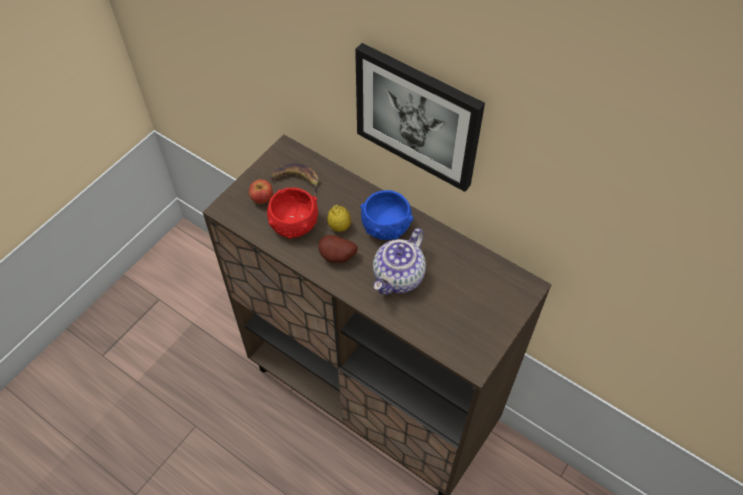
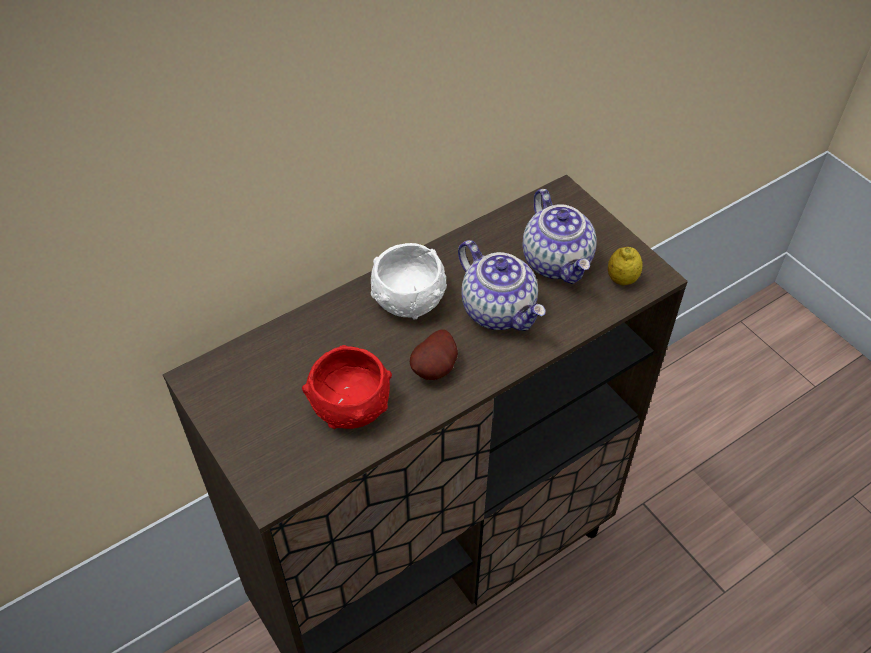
camera: 70 degrees left, 5 degrees down
apple [249,179,273,204] -> none
banana [270,163,319,195] -> none
lemon [327,205,351,232] -> lemon moved to [608,247,643,285]
picture [355,43,485,192] -> none
blue bowl [360,190,413,240] -> white bowl [371,243,447,320]
none -> teapot [523,189,597,284]

